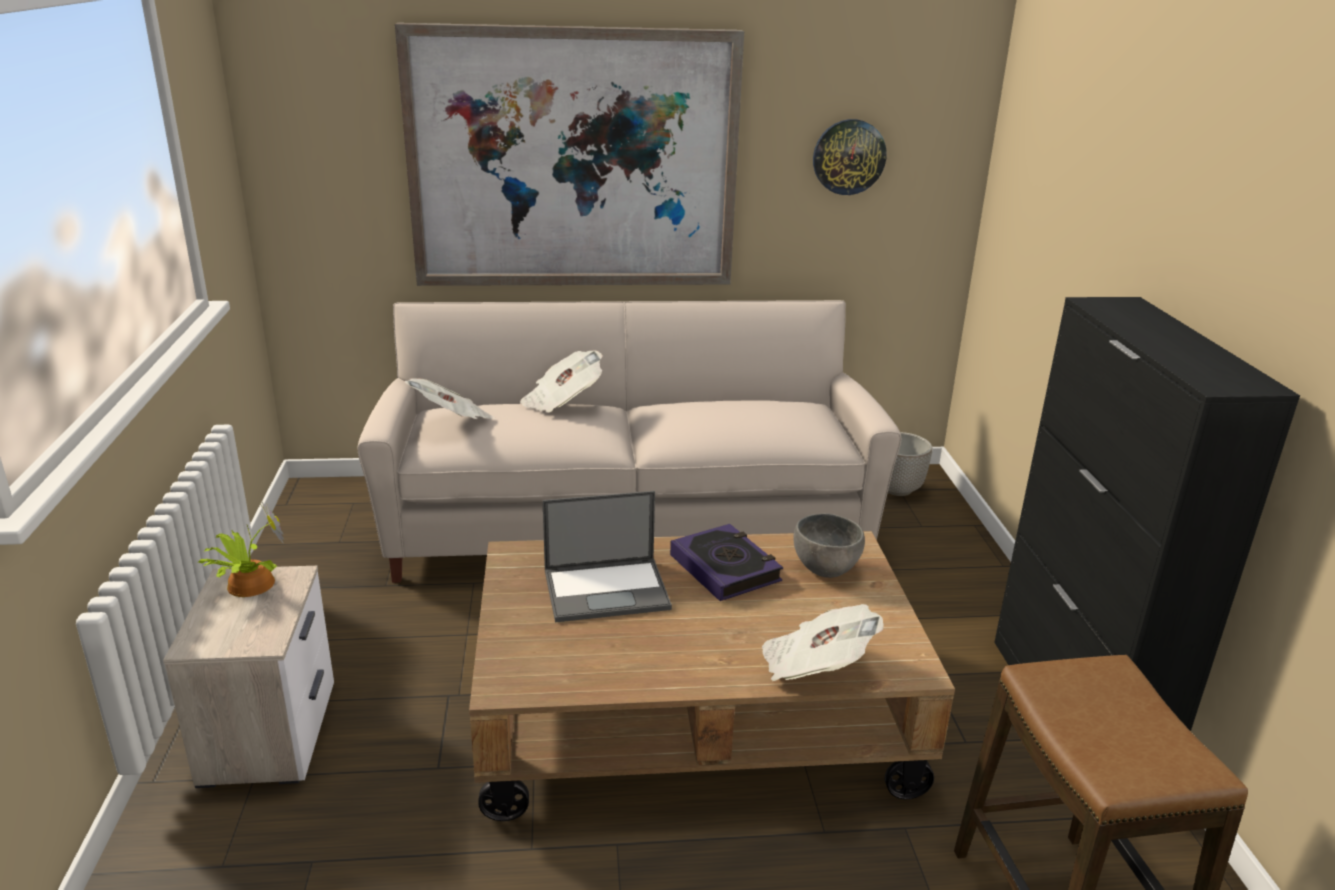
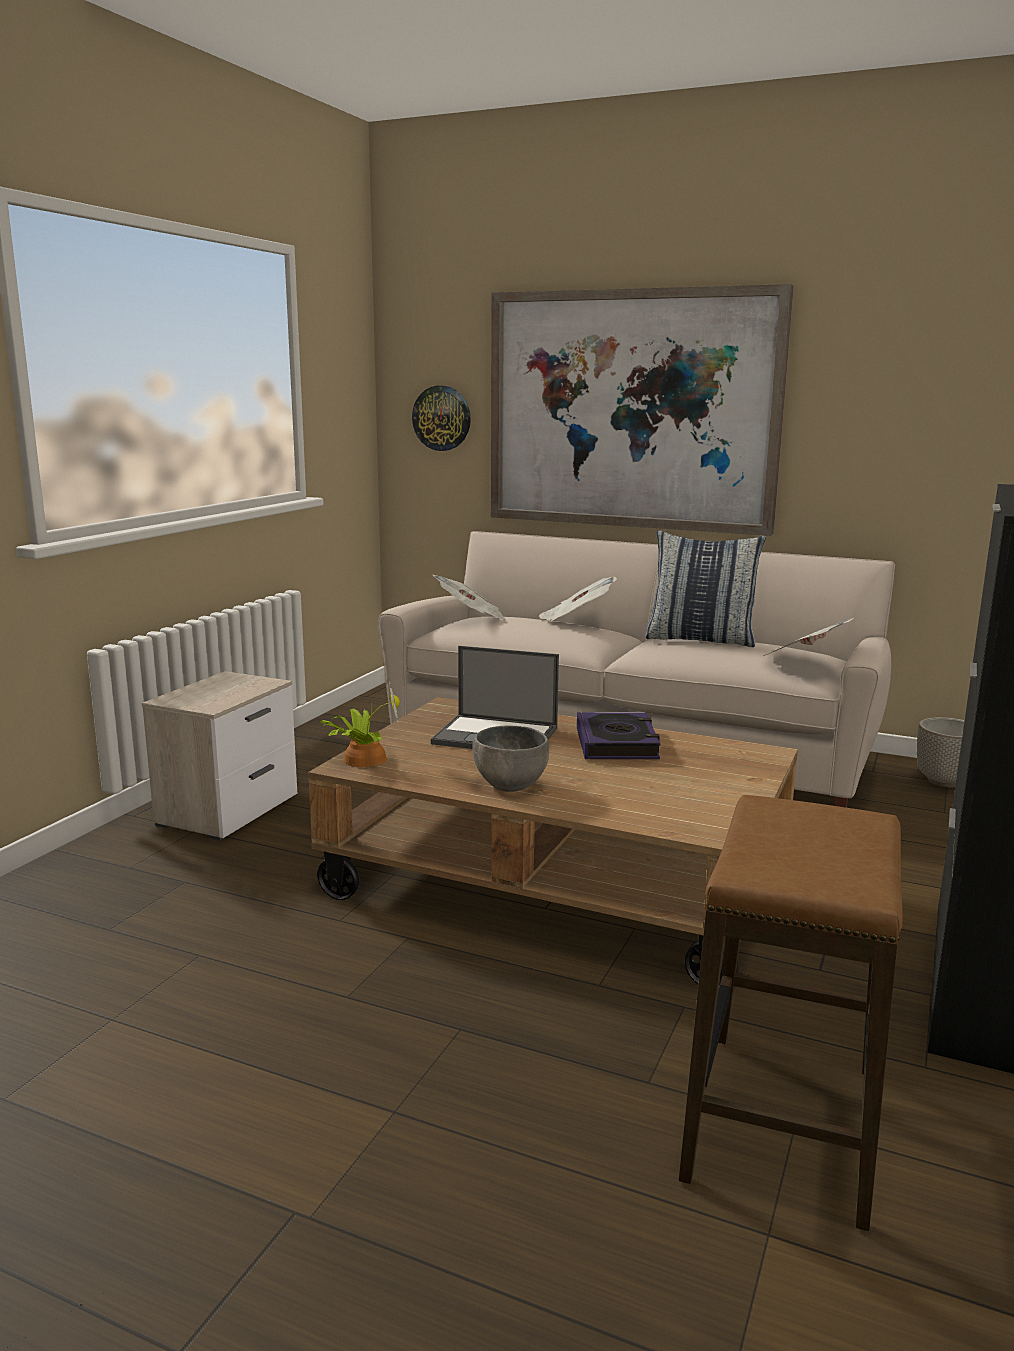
camera: 30 degrees right, 10 degrees down
potted plant [198,502,284,597] -> potted plant moved to [320,684,400,767]
newspaper [762,604,884,681] -> newspaper moved to [764,618,854,656]
grey bowl [793,513,865,578] -> grey bowl moved to [472,726,549,792]
wall clock [813,119,887,195] -> wall clock moved to [412,386,471,451]
none -> pillow [645,530,766,647]

